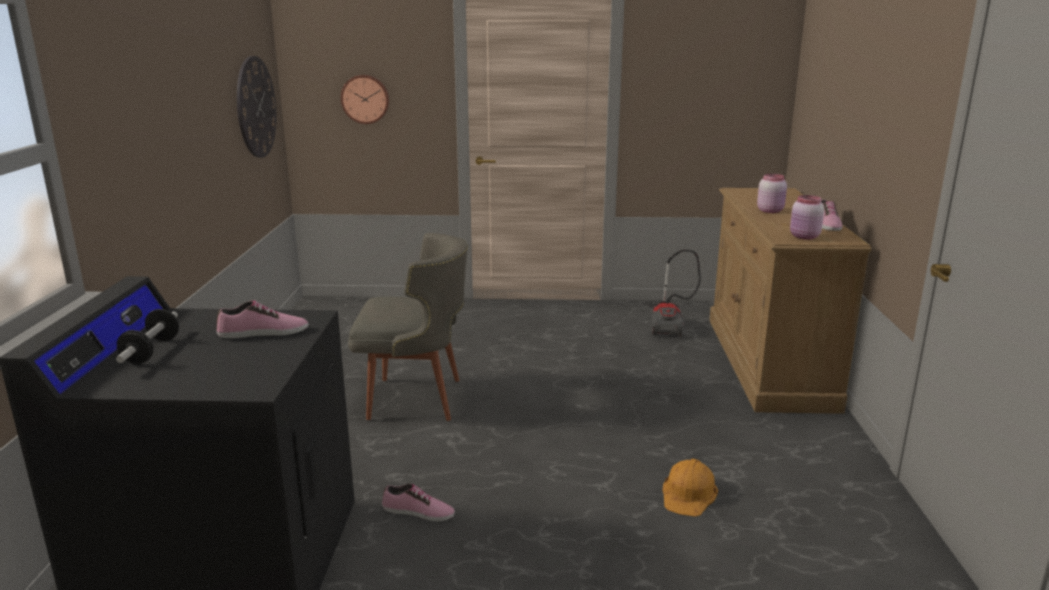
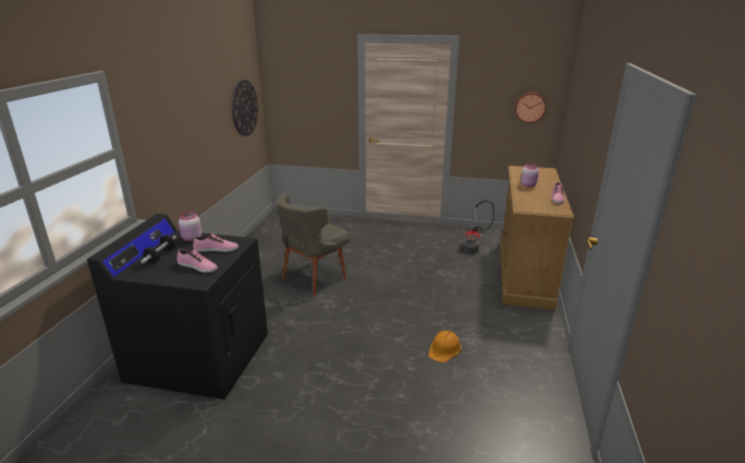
camera: 10 degrees right, 5 degrees up
wall clock [341,75,389,124] -> wall clock moved to [515,92,546,123]
grey chair [348,233,468,421] -> grey chair turned 120 degrees clockwise [276,193,350,296]
shoe [382,484,455,521] -> shoe moved to [177,249,218,273]
pink jar [790,195,824,240] -> pink jar moved to [178,212,202,242]

